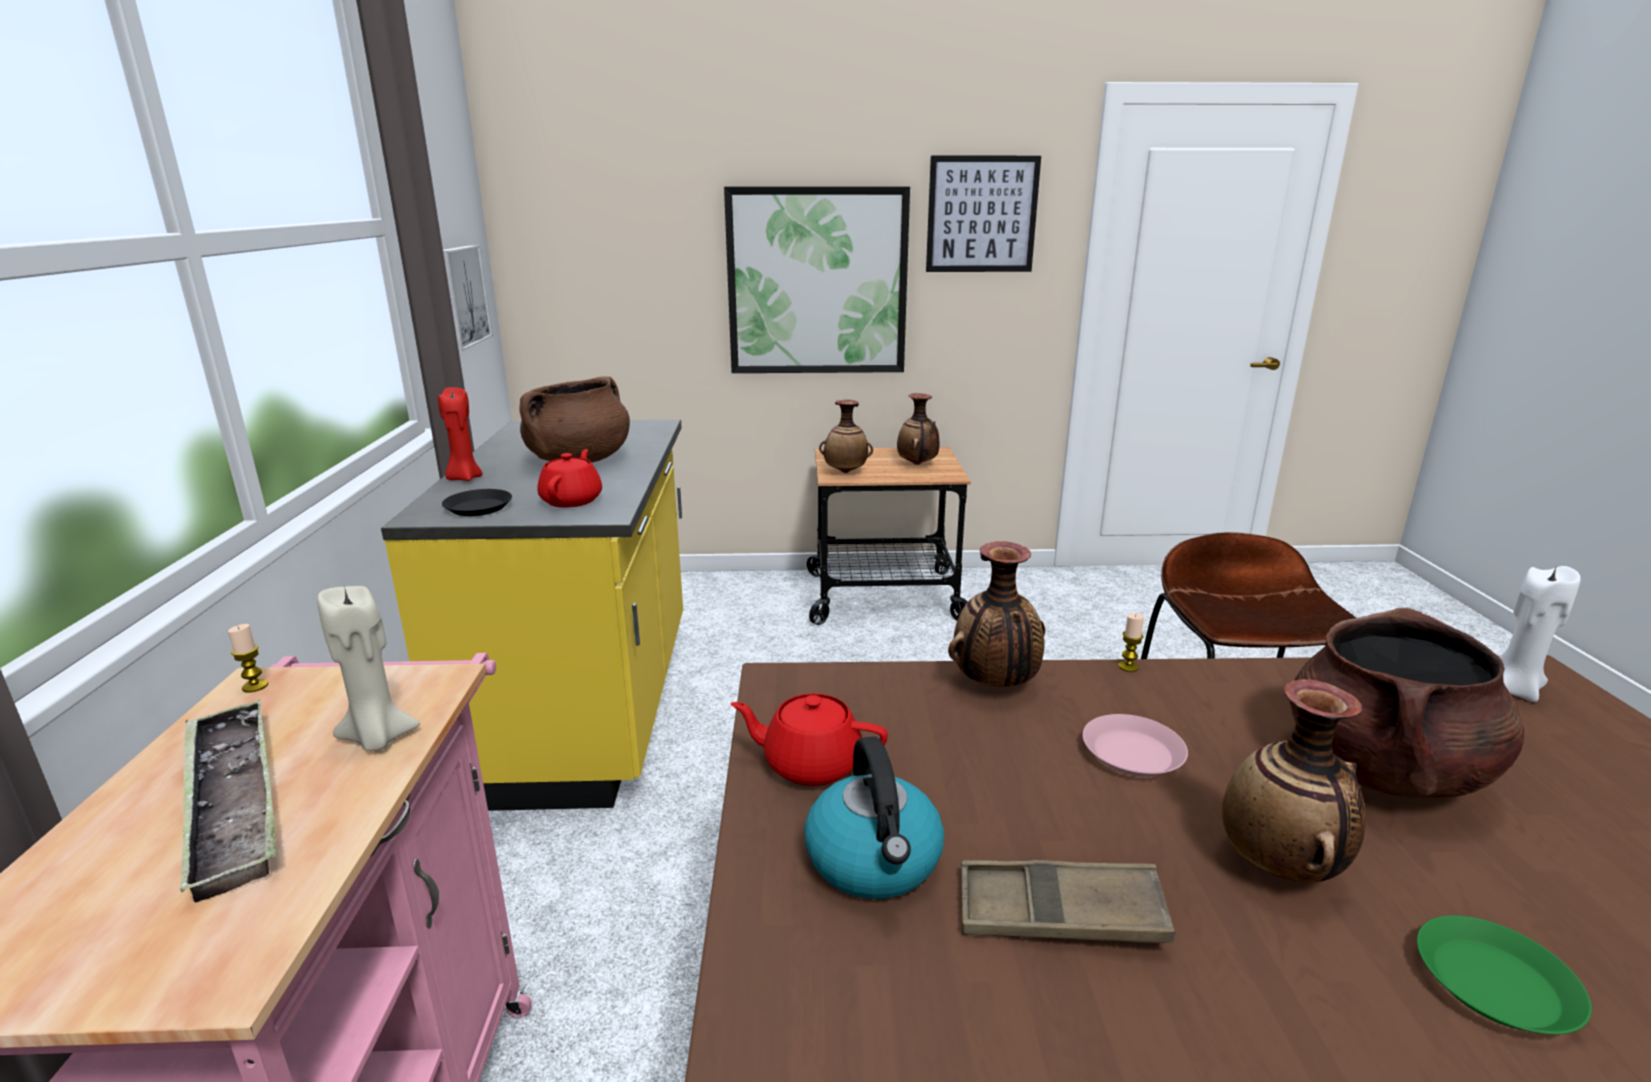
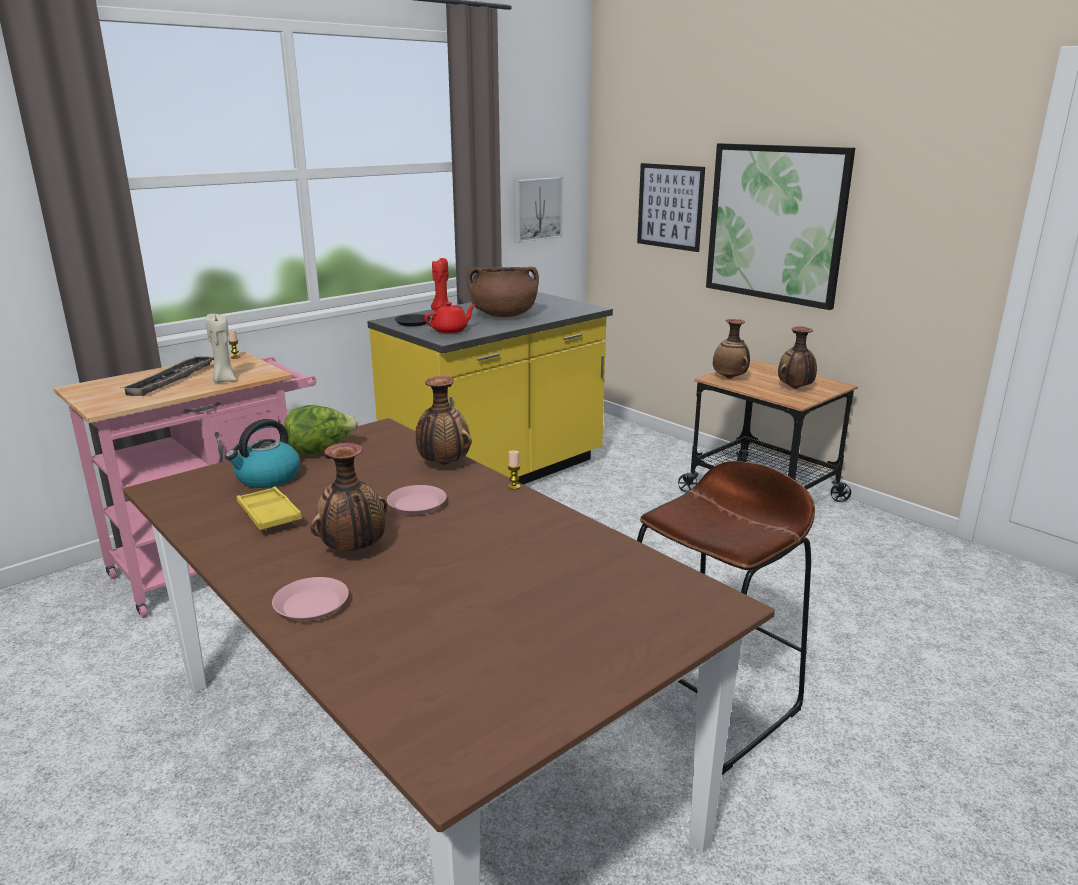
camera: 50 degrees right, 0 degrees up
red teapot [730,693,888,786] -> lettuce [284,405,358,455]
picture [926,156,1041,272] -> picture moved to [637,163,705,252]
brown tray [961,860,1175,943] -> yellow tray [237,486,302,531]
brown cooking pot [1290,608,1524,798] -> none
green plate [1417,915,1592,1035] -> pink plate [272,577,349,621]
white candle [1499,566,1581,702] -> none

